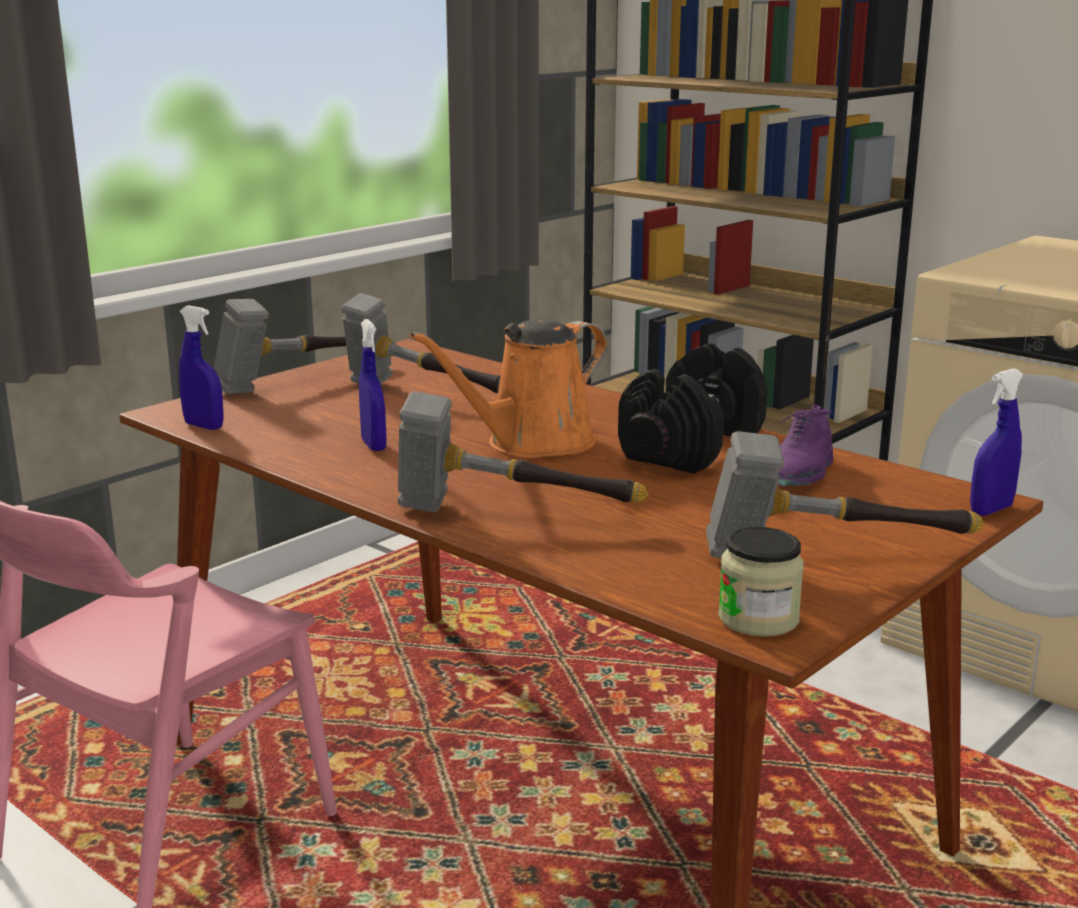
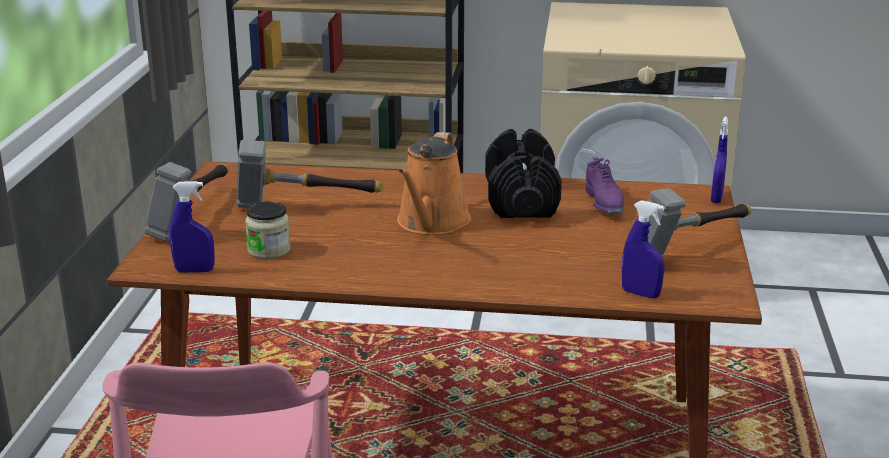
camera: 35 degrees left, 5 degrees up
blue spray bottle [359,319,387,451] -> blue spray bottle moved to [622,200,665,298]
hammer [398,391,649,513] -> none
jar [718,527,804,637] -> jar moved to [245,202,290,259]

